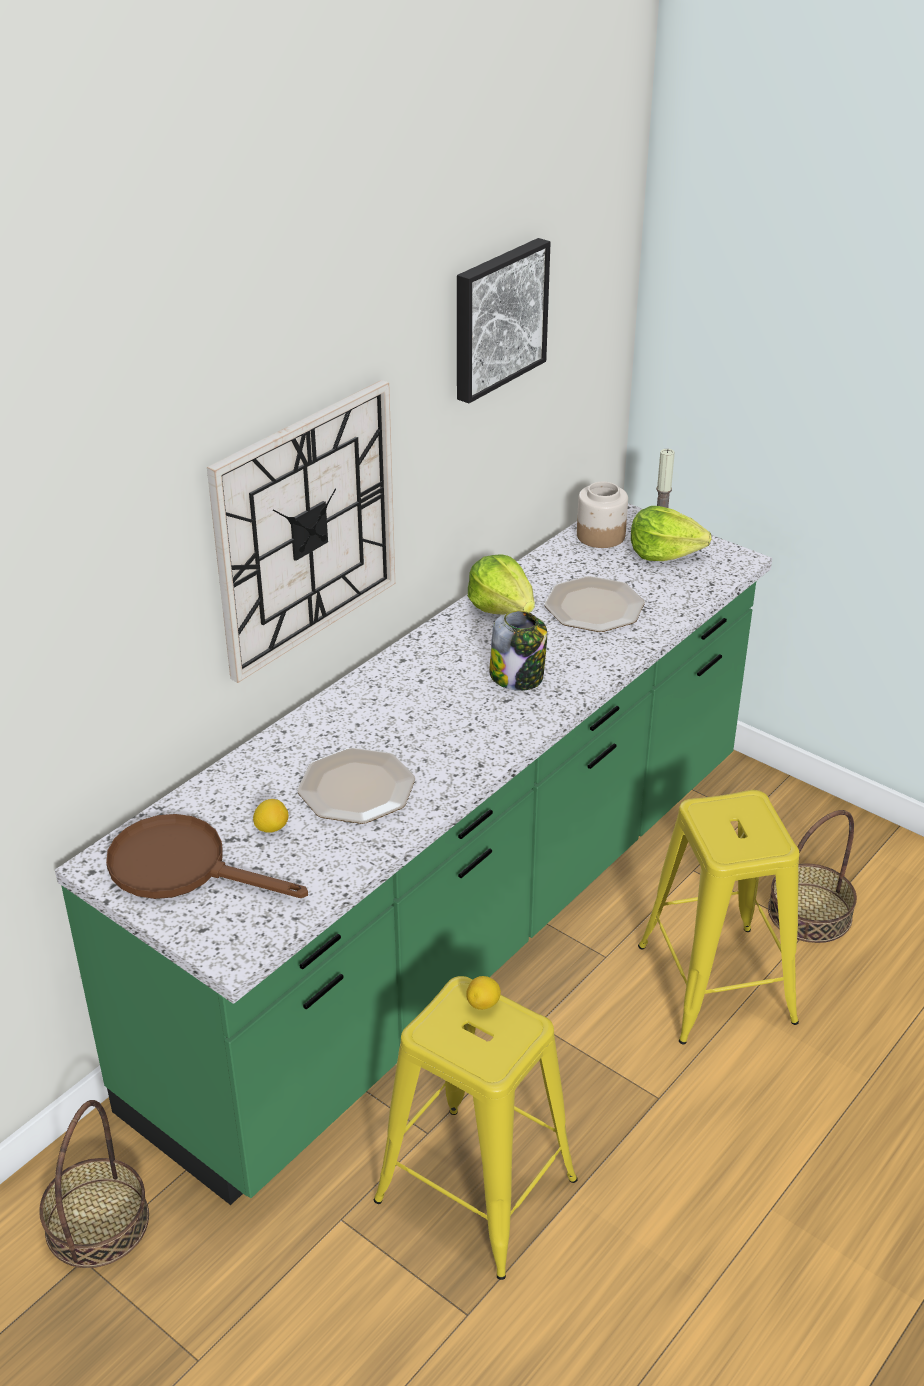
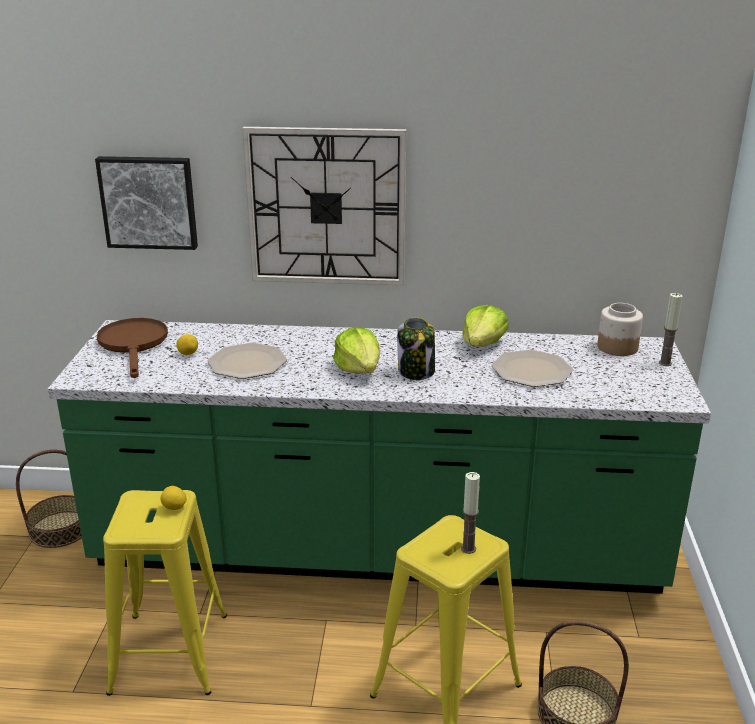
camera: 55 degrees right, 10 degrees down
picture [457,238,551,403] -> picture moved to [95,156,198,250]
lettuce [631,506,711,561] -> lettuce moved to [333,328,380,374]
none -> candle [461,472,480,554]

